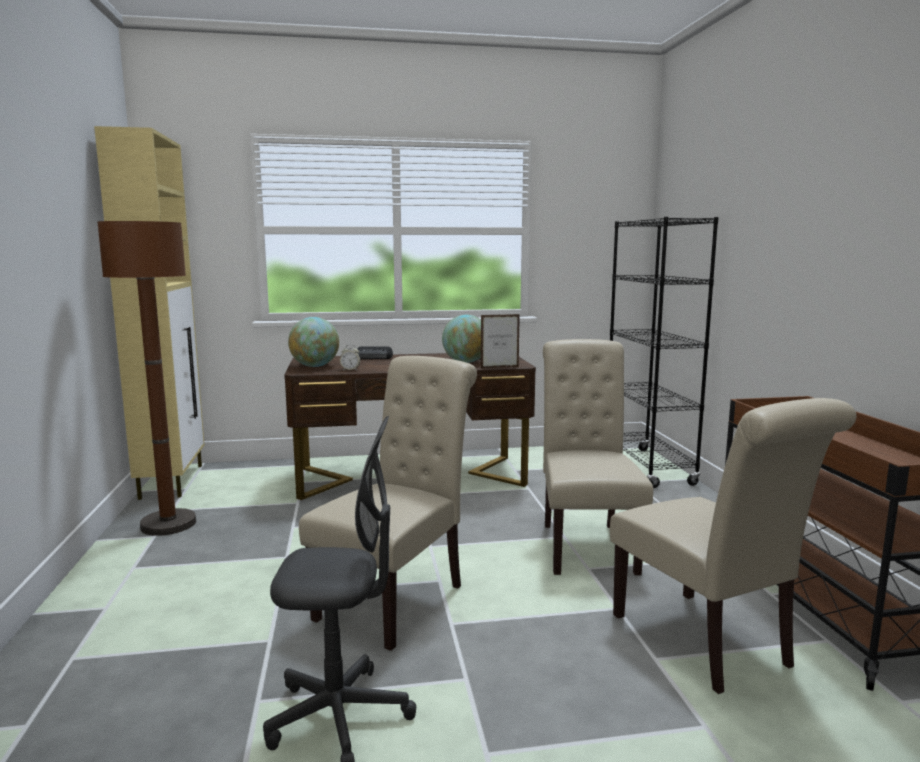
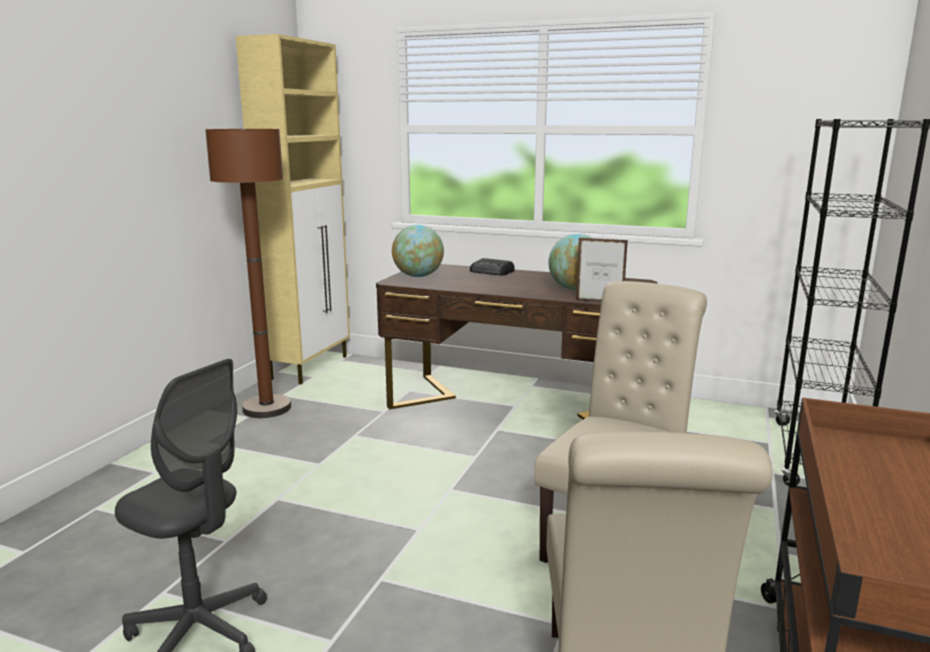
camera: 30 degrees right, 5 degrees up
beige chair [299,356,477,651] -> none
alarm clock [340,345,360,370] -> none

